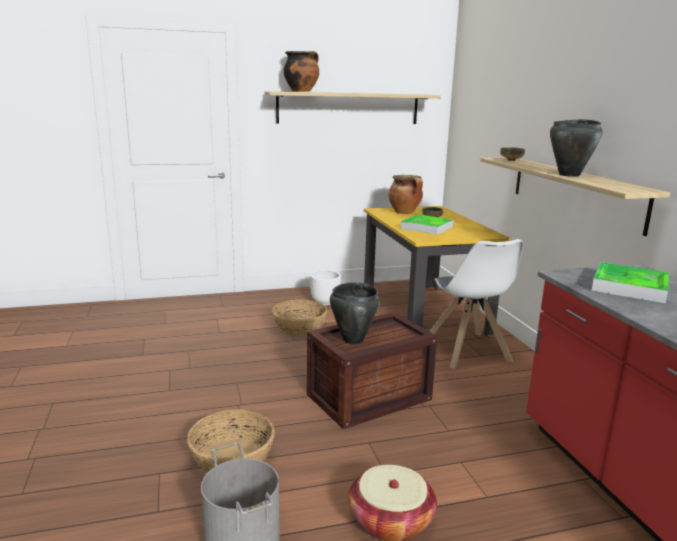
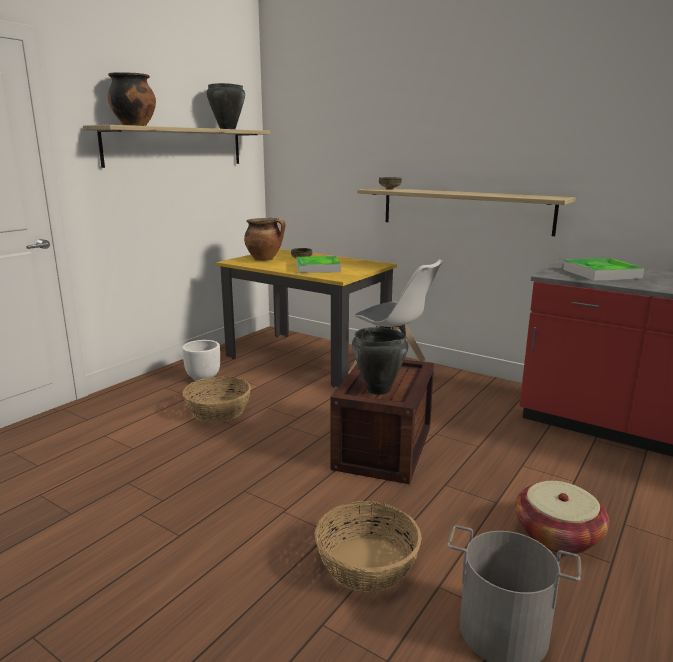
camera: 40 degrees left, 0 degrees up
black cooking pot [550,119,603,177] -> black cooking pot moved to [206,83,245,129]

